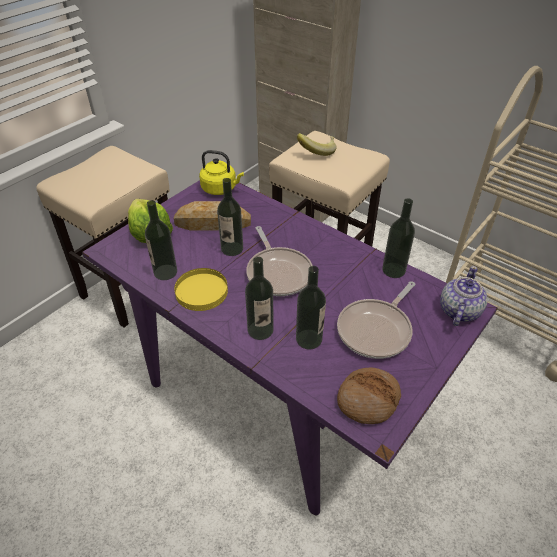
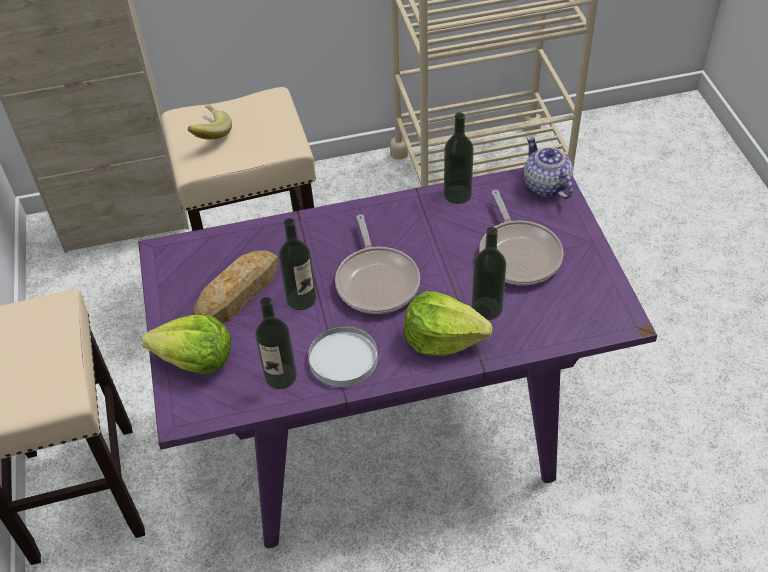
camera: 50 degrees left, 5 degrees up
yellow plate [174,268,228,311] -> white plate [308,325,378,387]
yellow kettle [199,150,244,195] -> none
bottle [245,257,274,340] -> lettuce [404,291,493,356]
frying pan [246,226,313,296] -> frying pan turned 60 degrees clockwise [335,214,420,314]
bread [337,367,401,424] -> none

